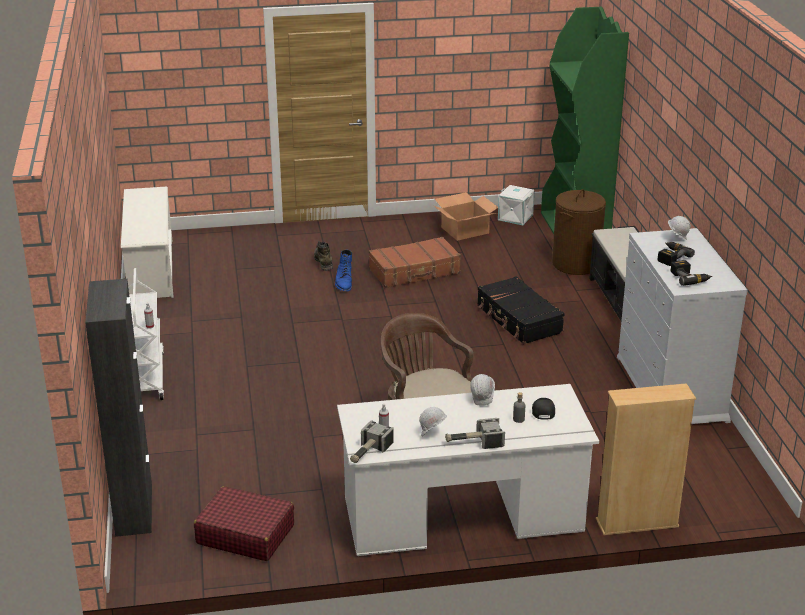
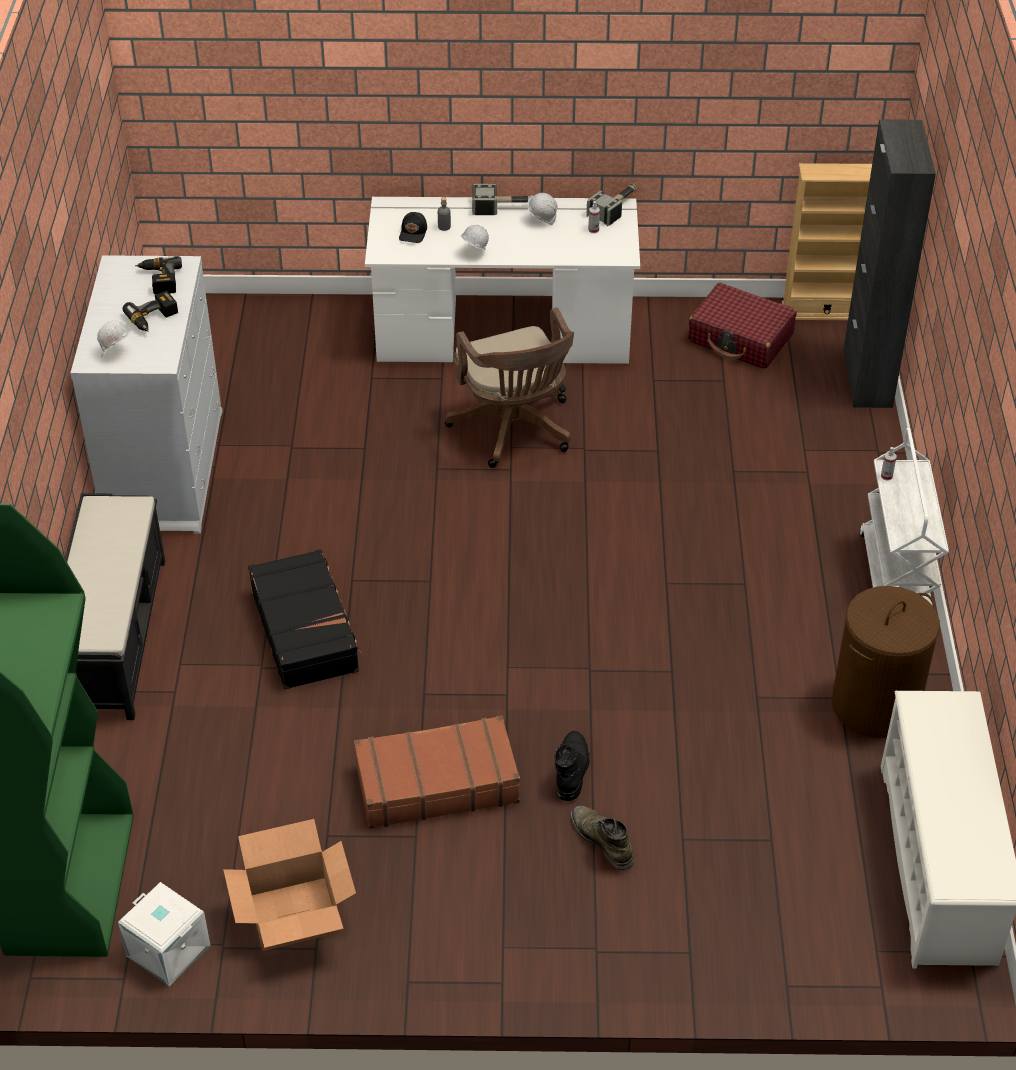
camera: 170 degrees left, 15 degrees up
green boot [314,241,333,271] -> green boot turned 150 degrees clockwise [571,806,634,870]
blue boot [335,249,352,291] -> black boot [555,731,590,801]
brown laundry basket [552,189,606,275] -> brown laundry basket moved to [832,586,940,738]
beige bookcase [596,383,696,535] -> beige bookcase moved to [782,163,872,320]

